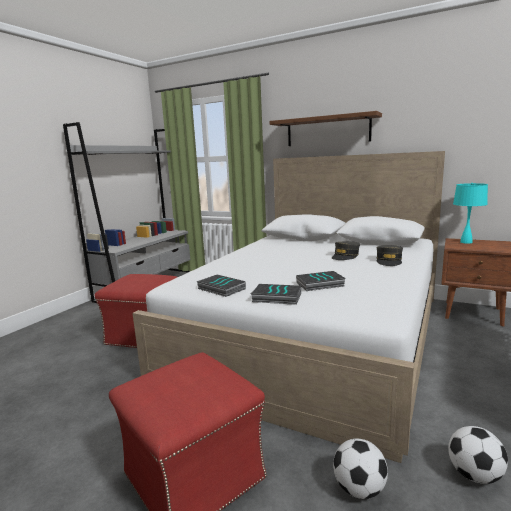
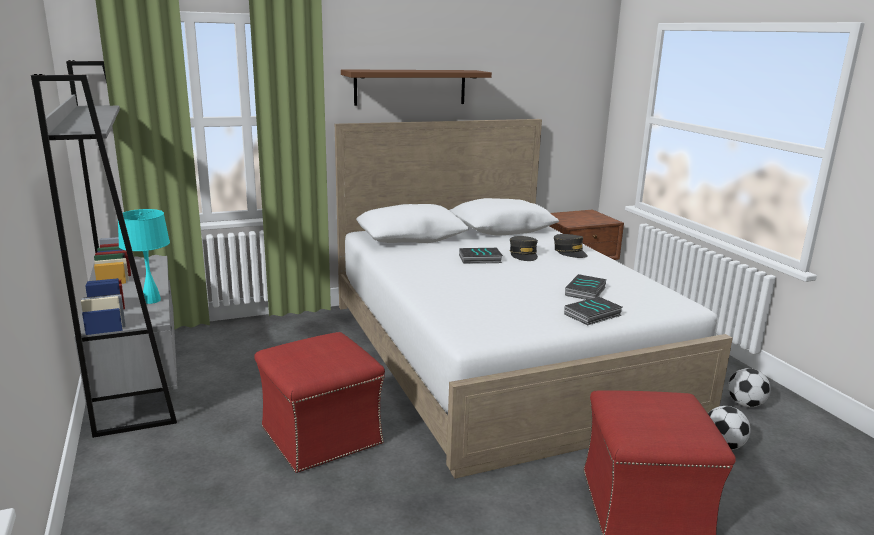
camera: 50 degrees left, 5 degrees up
book [197,275,246,297] -> book moved to [459,248,503,264]
turquoise table lamp [453,183,488,244] -> turquoise table lamp moved to [118,209,170,304]

